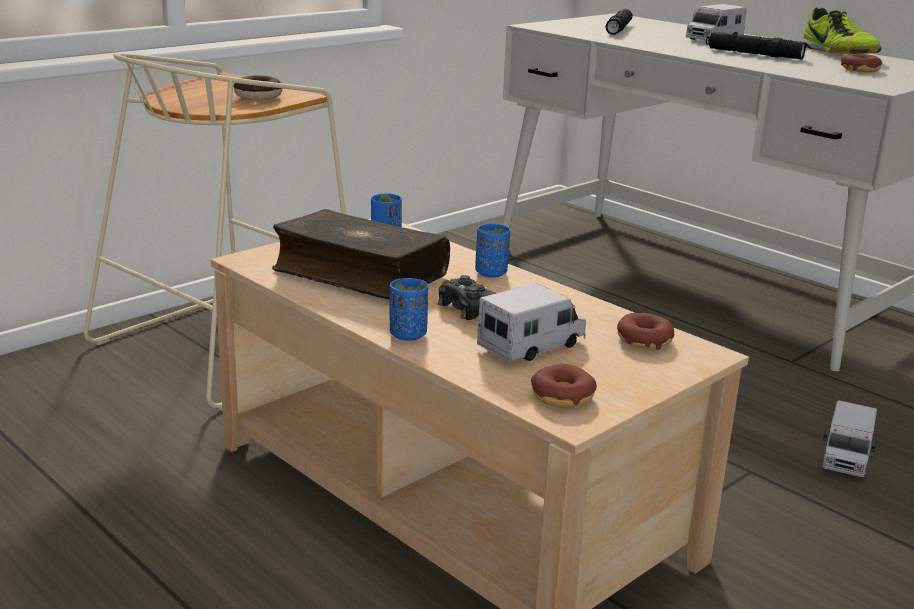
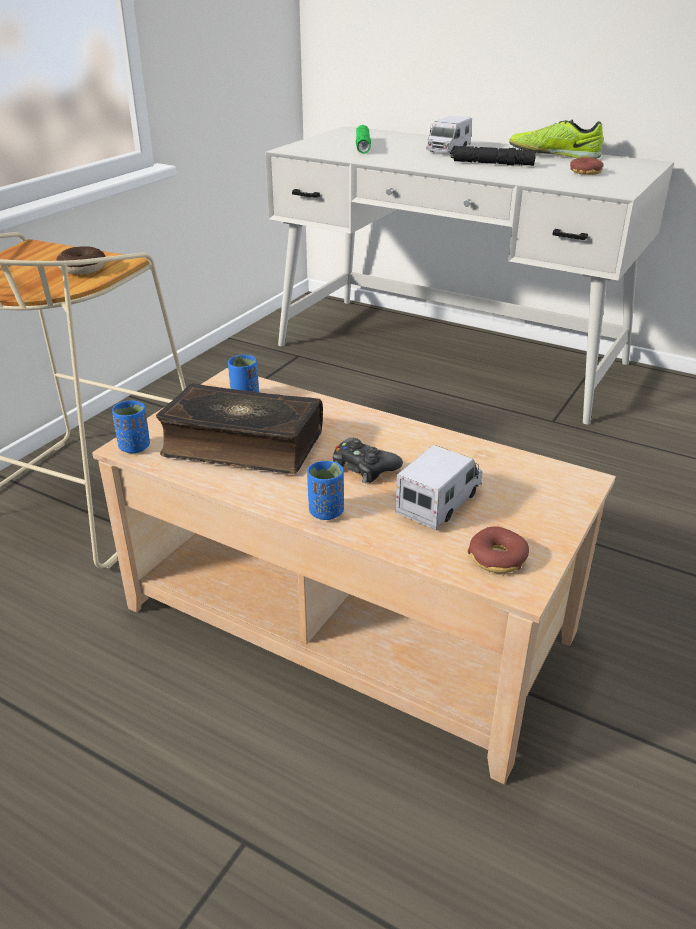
camera: 15 degrees left, 10 degrees up
blue cup [475,223,510,278] -> blue cup moved to [112,400,150,453]
black flashlight [605,9,633,35] -> green flashlight [356,125,371,154]
donut [617,313,674,350] -> none
shoe [802,7,881,54] -> shoe turned 135 degrees clockwise [509,120,603,159]
toy truck [822,400,877,477] -> none

